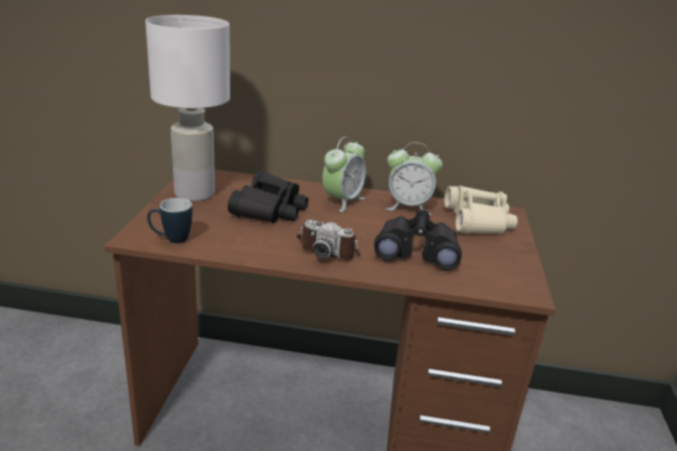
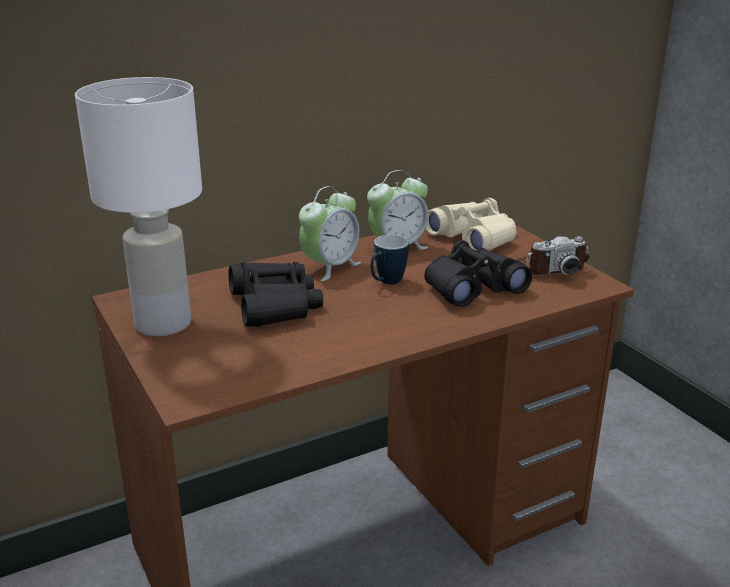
camera: 35 degrees left, 0 degrees up
mug [147,198,193,243] -> mug moved to [370,235,409,285]
camera [297,220,360,260] -> camera moved to [515,236,590,275]
alarm clock [322,137,366,212] -> alarm clock turned 45 degrees clockwise [299,186,361,281]

